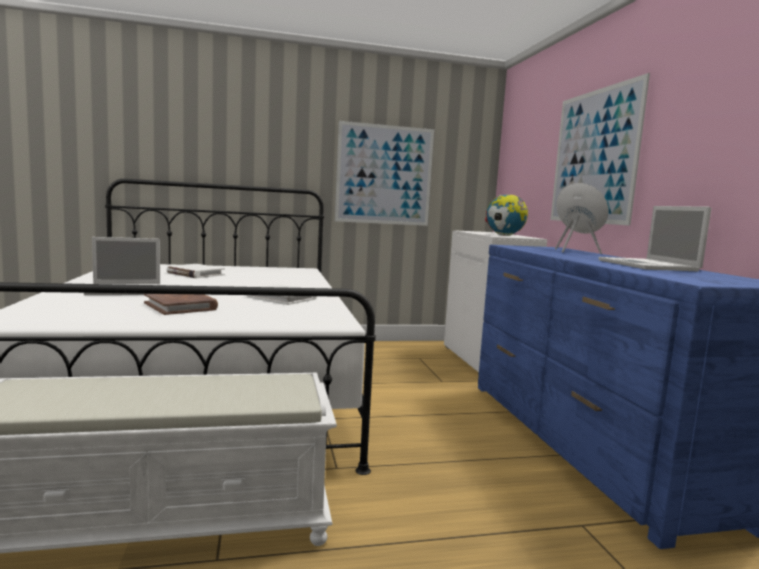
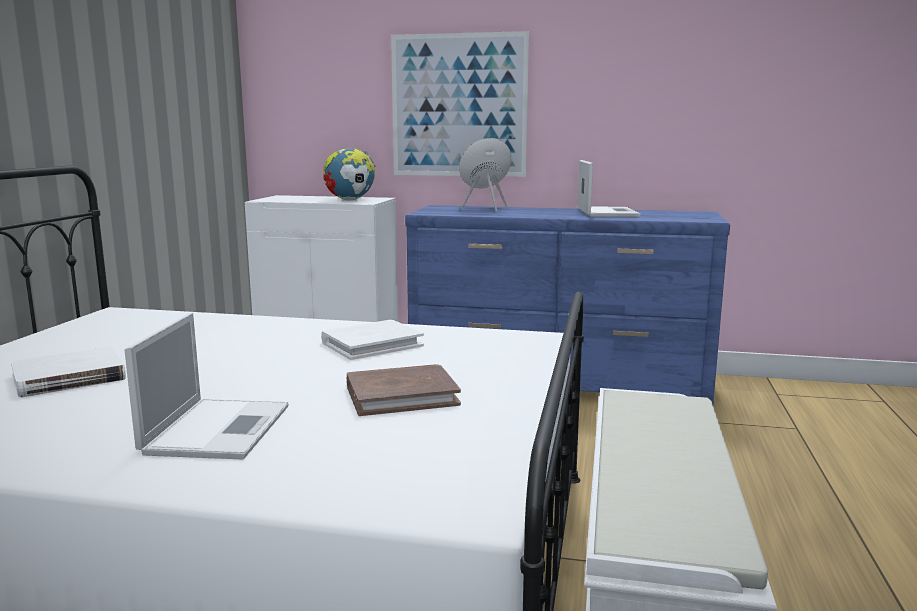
camera: 65 degrees left, 5 degrees up
picture [335,121,434,226] -> none
laptop [598,206,711,271] -> laptop turned 105 degrees counterclockwise [578,160,641,217]

